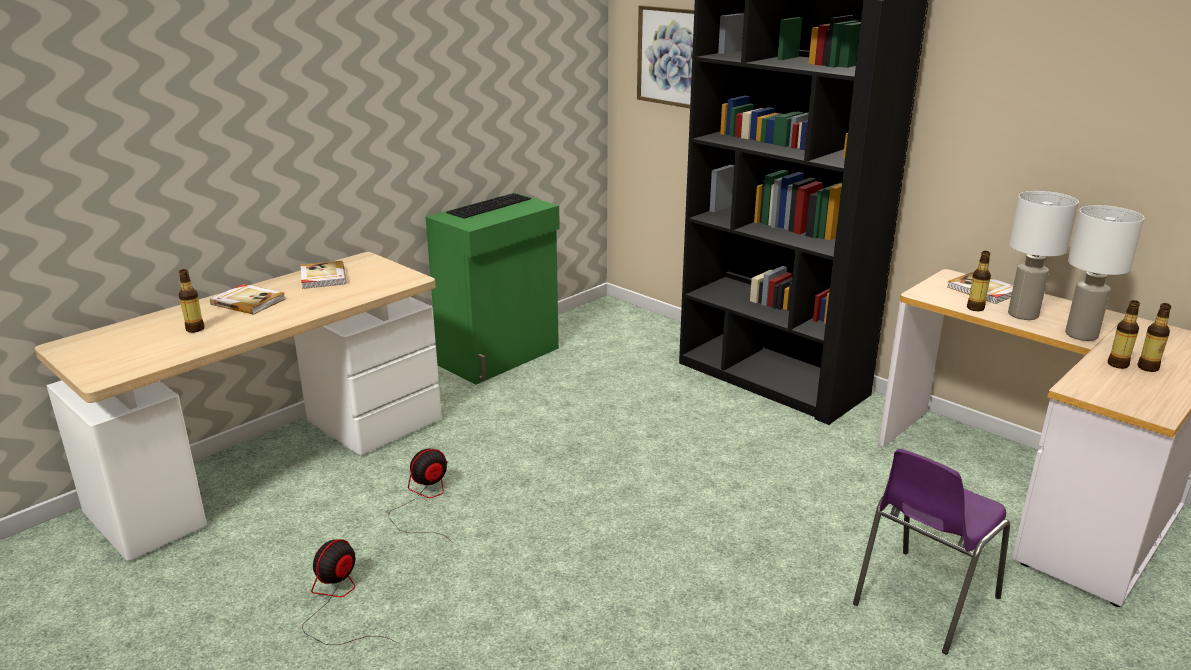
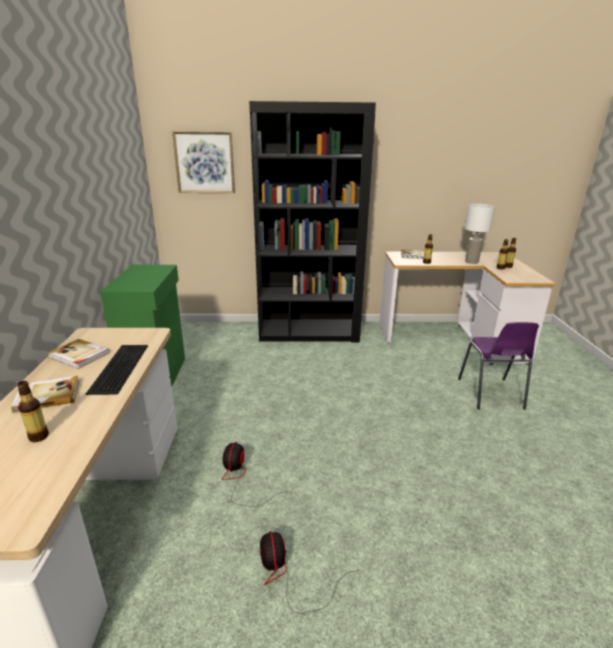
camera: 45 degrees left, 0 degrees up
keyboard [446,193,531,219] -> keyboard moved to [86,345,148,395]
white table lamp [1008,191,1079,320] -> none

